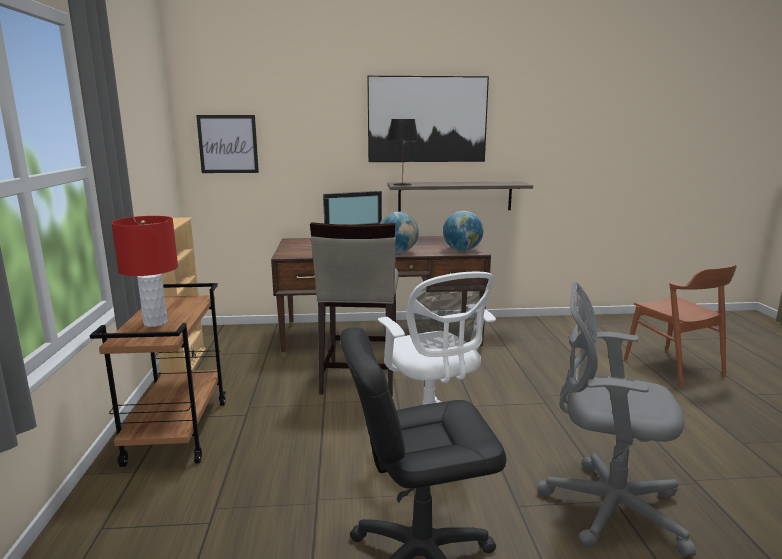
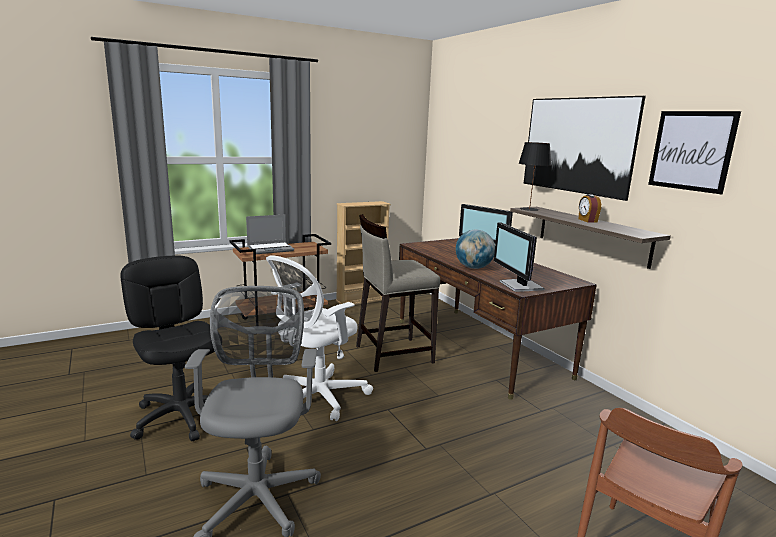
camera: 65 degrees right, 0 degrees up
red table lamp [111,216,178,327] -> laptop [246,215,294,254]
picture [196,115,259,173] -> picture moved to [648,111,741,194]
globe [443,211,484,251] -> monitor [494,222,544,292]
none -> alarm clock [579,194,601,223]

